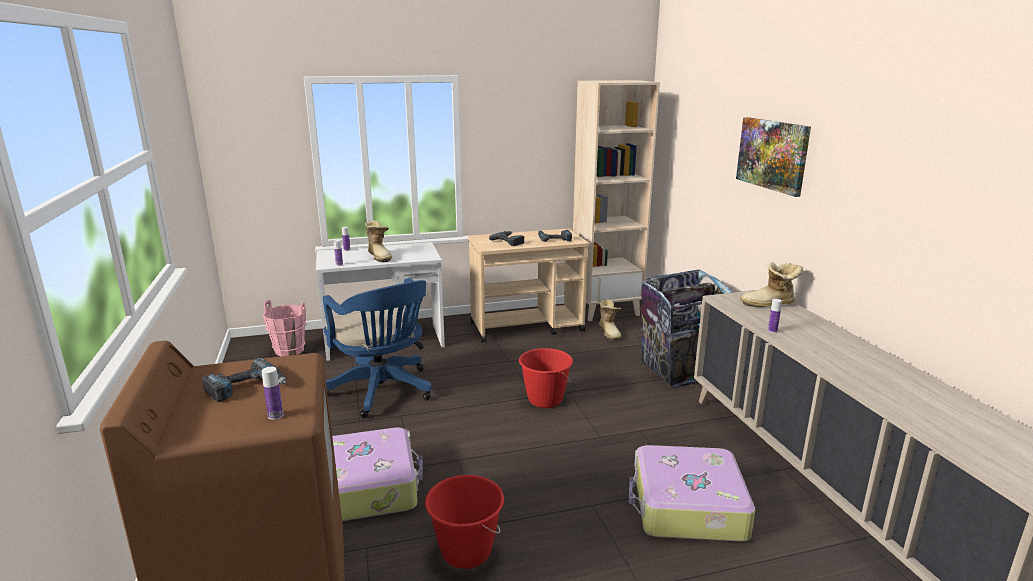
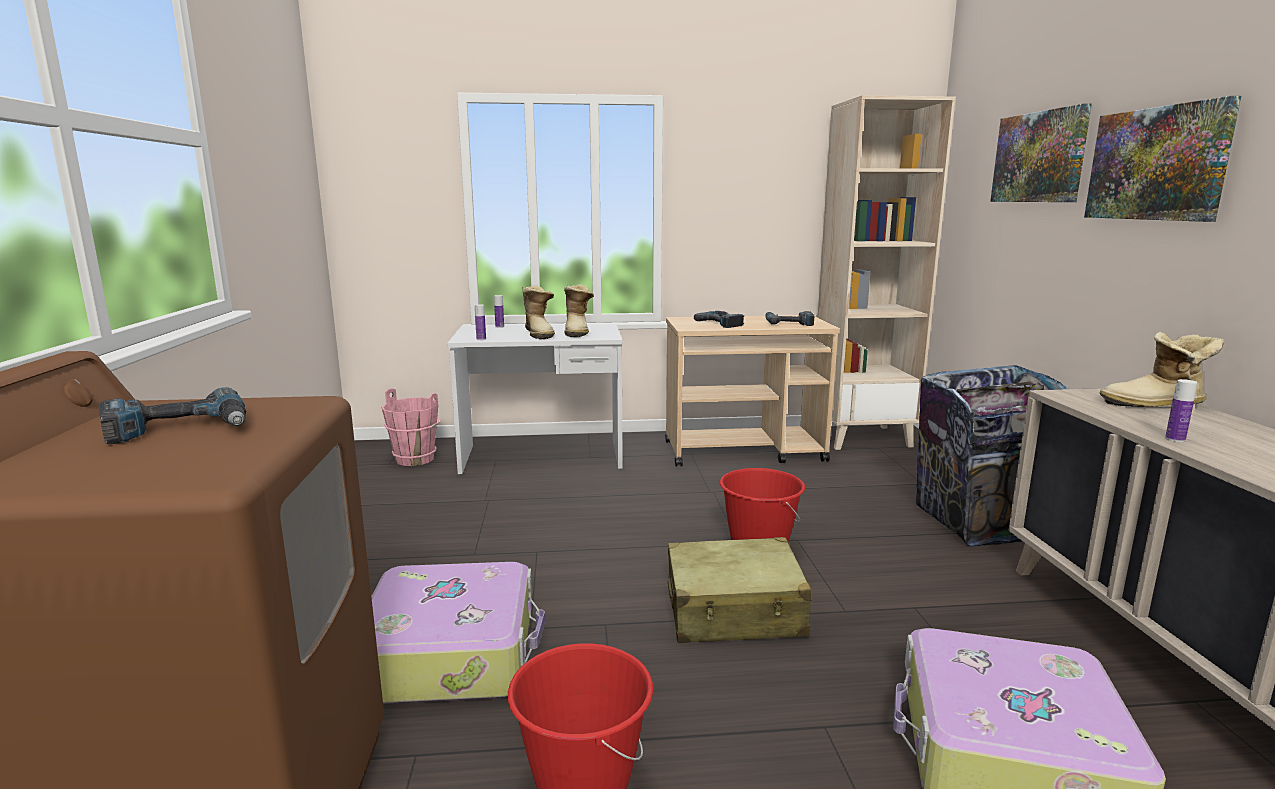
camera: 10 degrees right, 5 degrees down
bottle [262,367,283,420] -> none
blue office chair [323,278,432,418] -> none
boot [599,299,621,341] -> boot moved to [564,284,594,337]
none -> beige suitcase [668,537,811,643]
none -> picture [990,103,1092,202]

